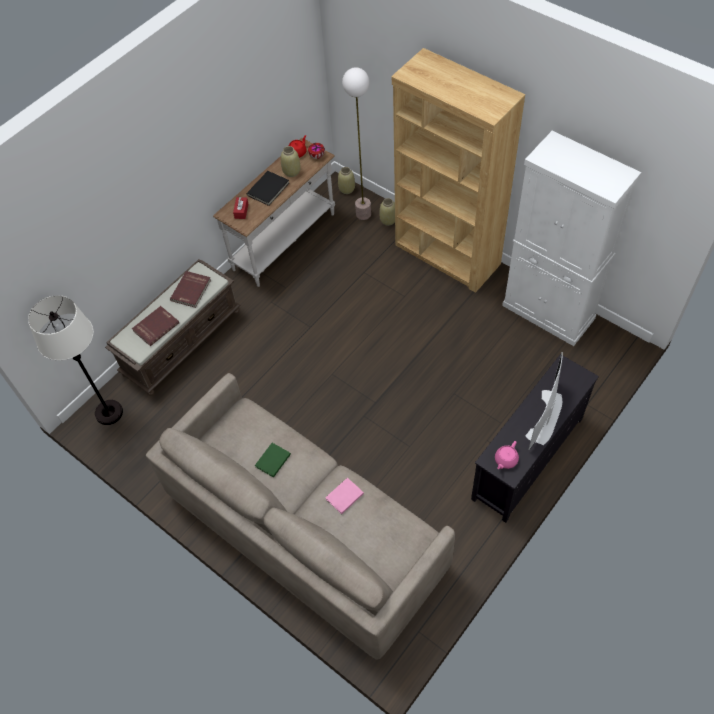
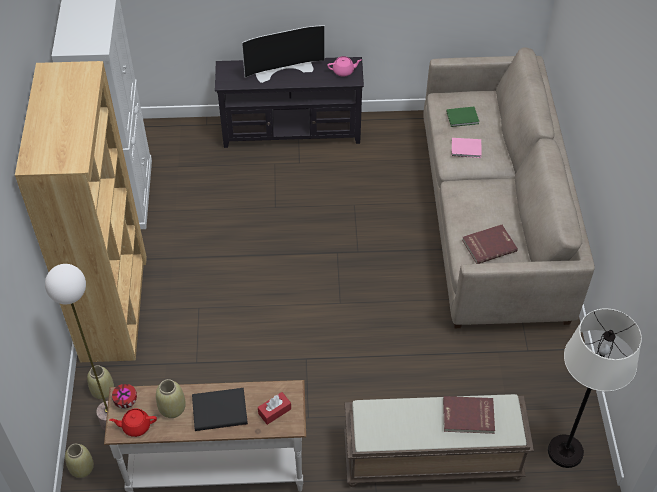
camera: 135 degrees left, 5 degrees down
red book [170,271,211,308] -> red book moved to [462,225,518,264]
green book [255,443,291,478] -> green book moved to [446,106,479,127]

